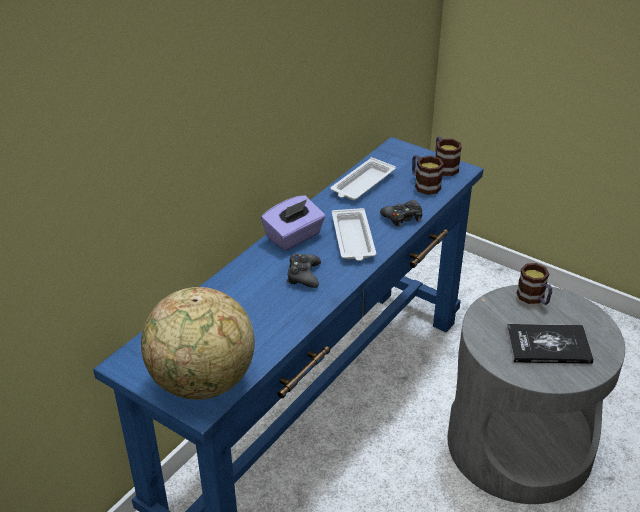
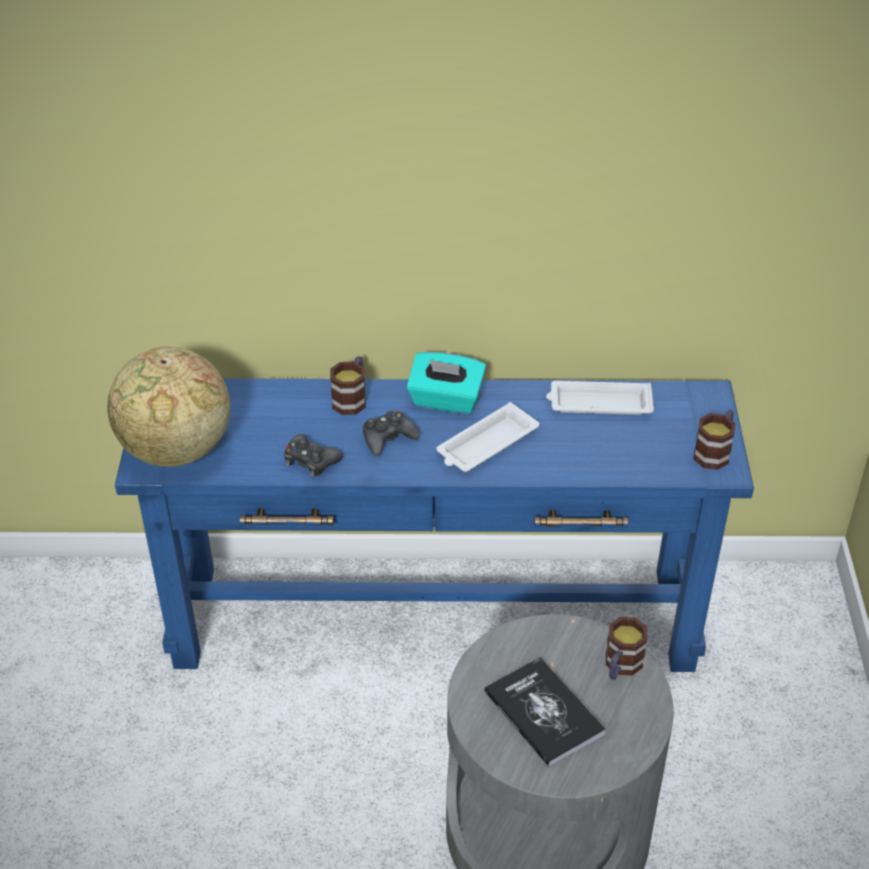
camera: 55 degrees right, 5 degrees up
purple tissue box [261,195,325,251] -> turquoise tissue box [407,352,486,414]
black game controller [380,200,422,227] -> black game controller moved to [284,434,343,477]
mug [412,155,444,195] -> mug moved to [330,356,366,415]

